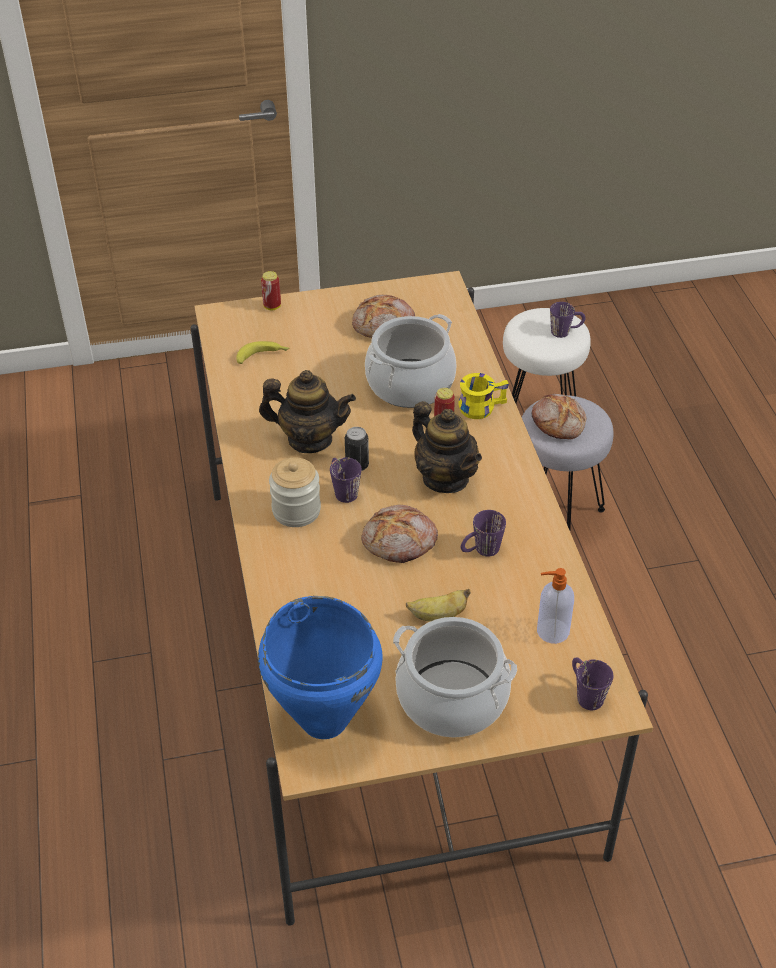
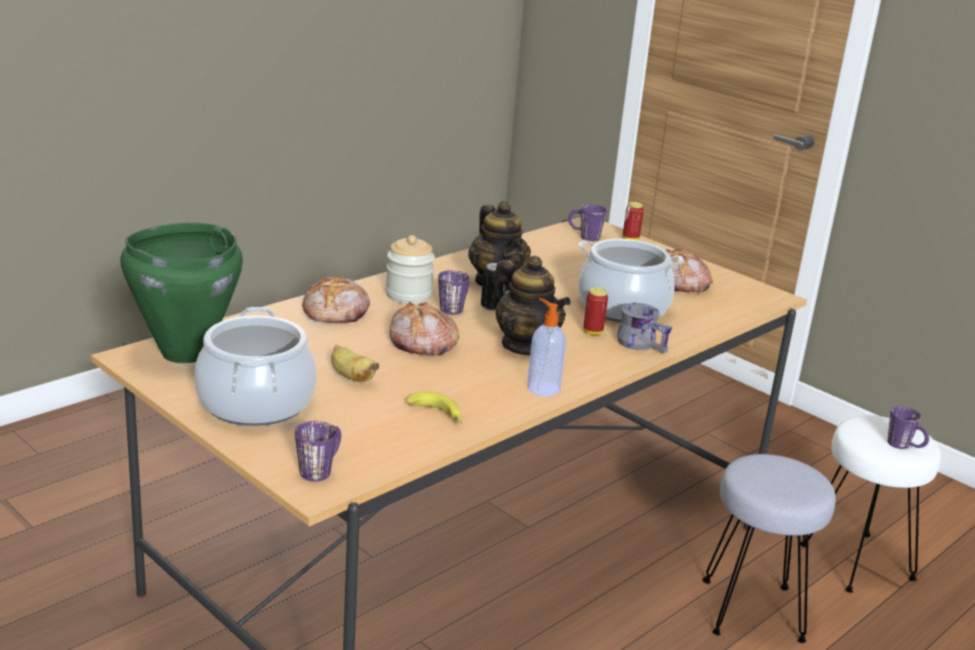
camera: 55 degrees right, 20 degrees down
banana [236,341,289,364] -> banana moved to [407,392,463,423]
blue cooking pot [258,596,383,739] -> green cooking pot [120,223,243,363]
teapot [412,401,482,493] -> teapot turned 60 degrees counterclockwise [492,256,571,356]
yellow mug [459,373,509,419] -> grey mug [617,303,672,354]
purple mug [461,510,506,557] -> purple mug moved to [568,204,607,241]
bread [531,394,587,439] -> bread moved to [302,276,370,323]
soap dispenser [537,568,574,644] -> soap dispenser moved to [527,298,566,396]

